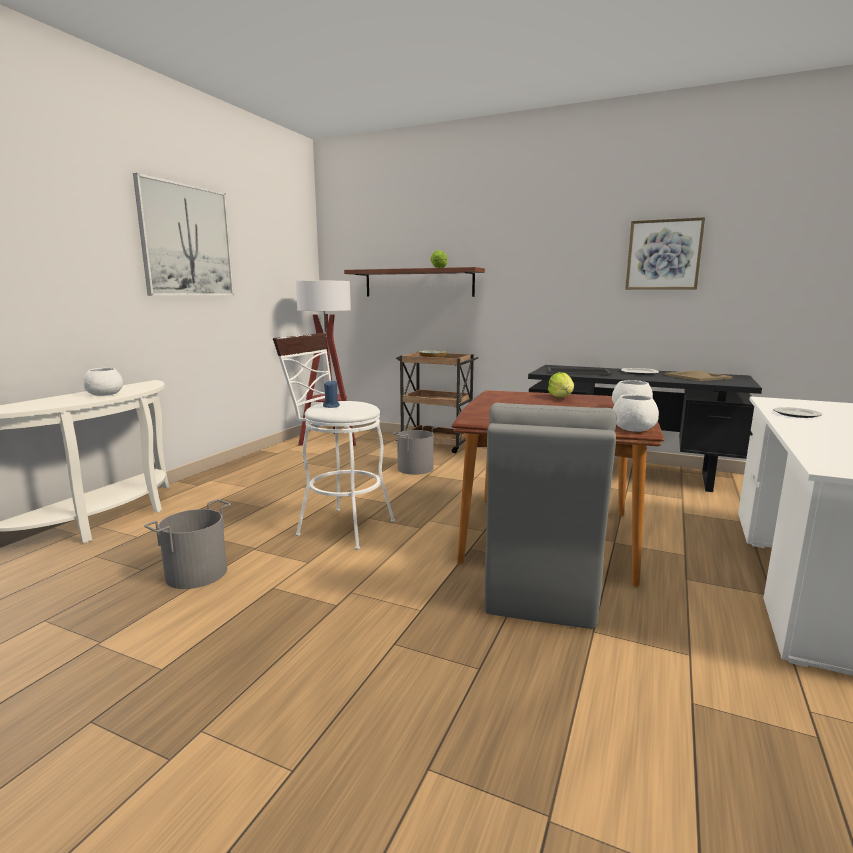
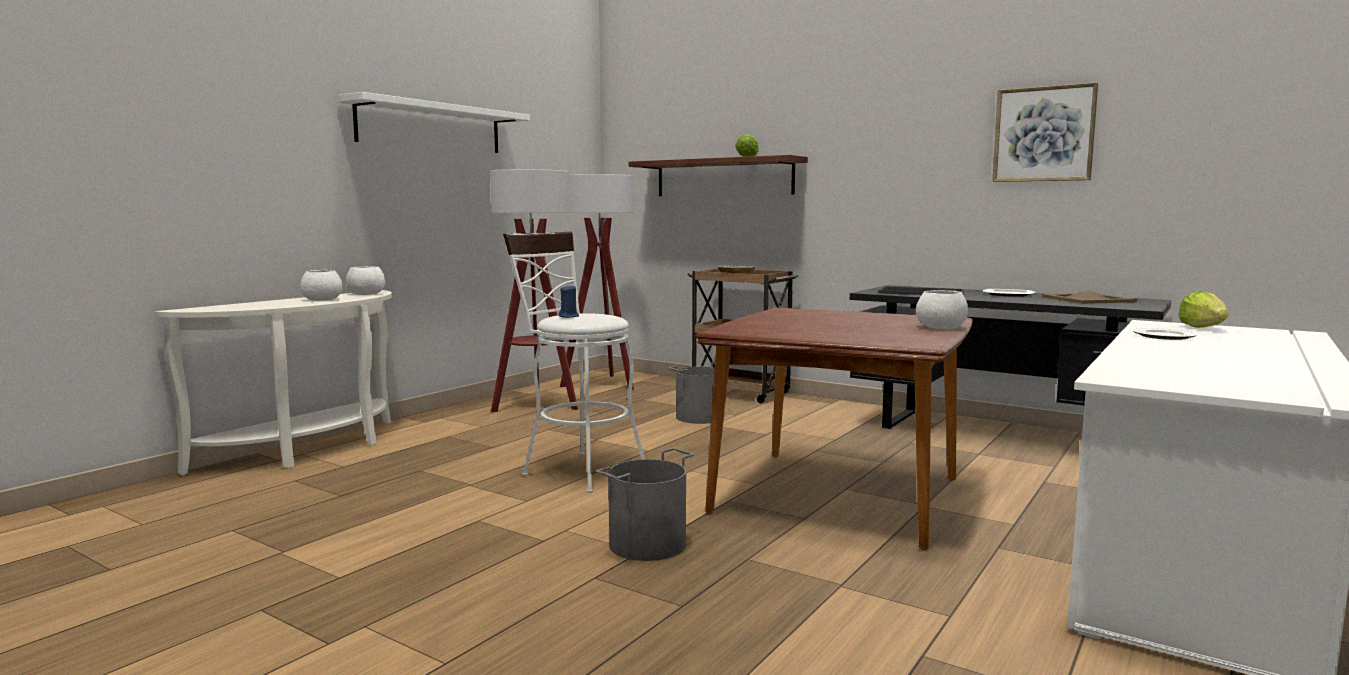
camera: 10 degrees right, 5 degrees down
picture [133,173,234,296] -> white shelf [337,92,530,153]
grey bucket [144,499,231,589] -> grey bucket moved to [597,448,694,561]
grey chair [485,403,617,629] -> none
lettuce [548,372,574,398] -> lettuce moved to [1178,291,1228,328]
white bowl [613,395,659,432] -> white bowl moved to [346,266,385,295]
none -> floor lamp [490,169,578,412]

